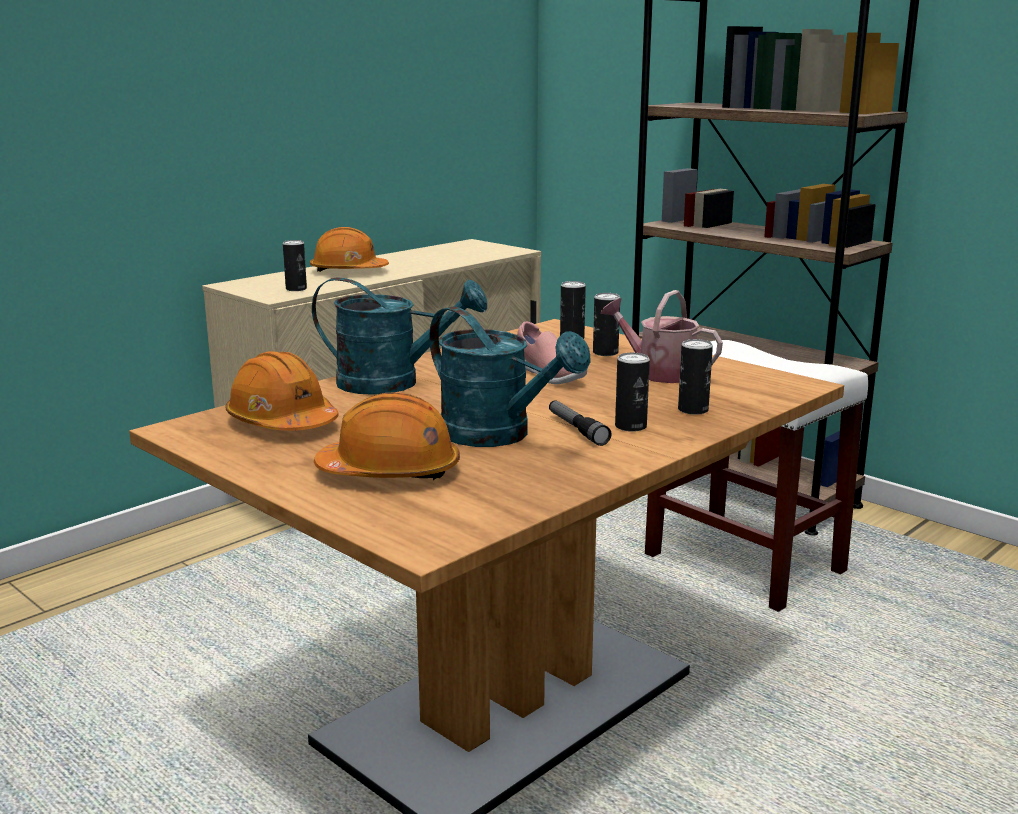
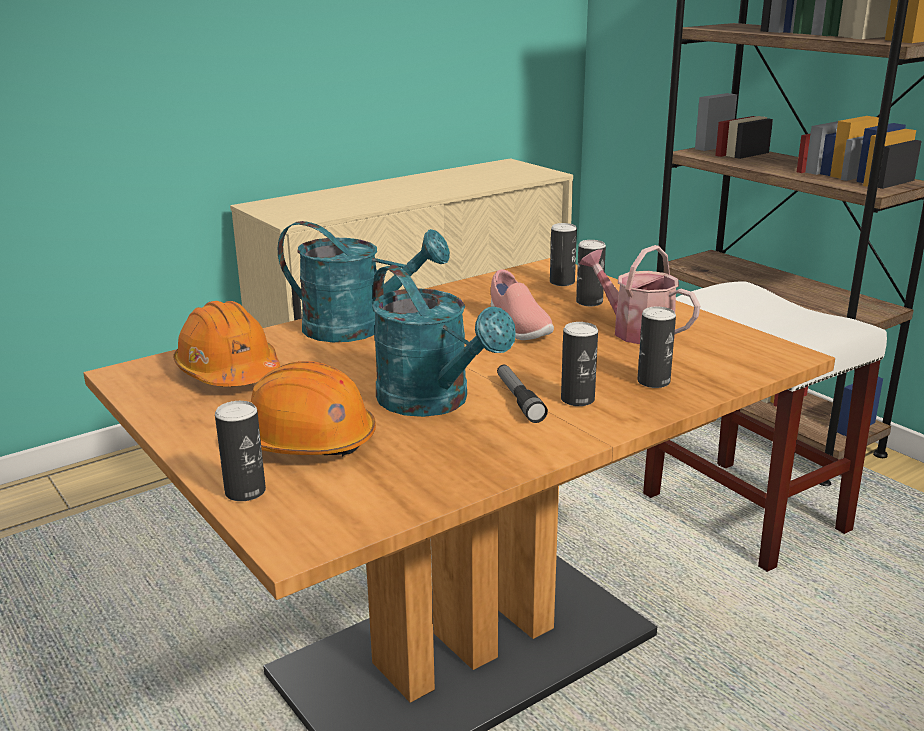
camera: 10 degrees right, 5 degrees up
can [283,240,307,291] -> can moved to [215,401,266,501]
orange hard hat [310,227,389,272] -> none

